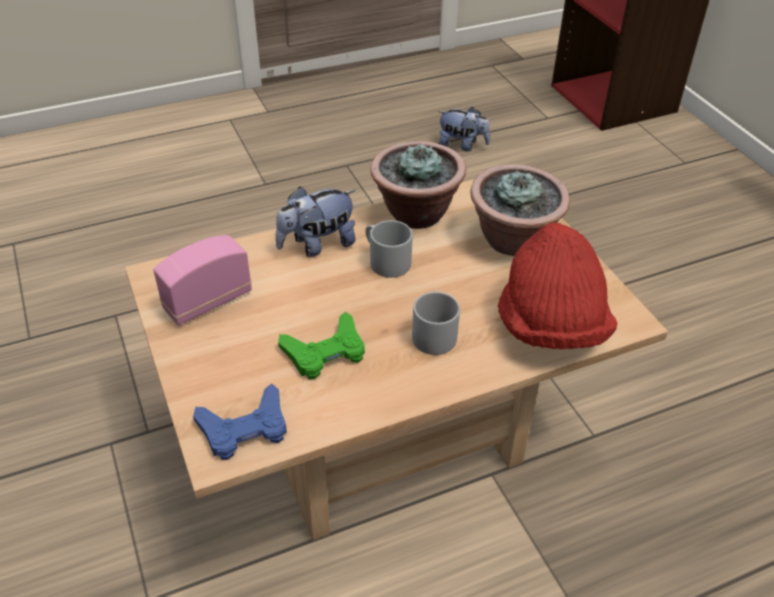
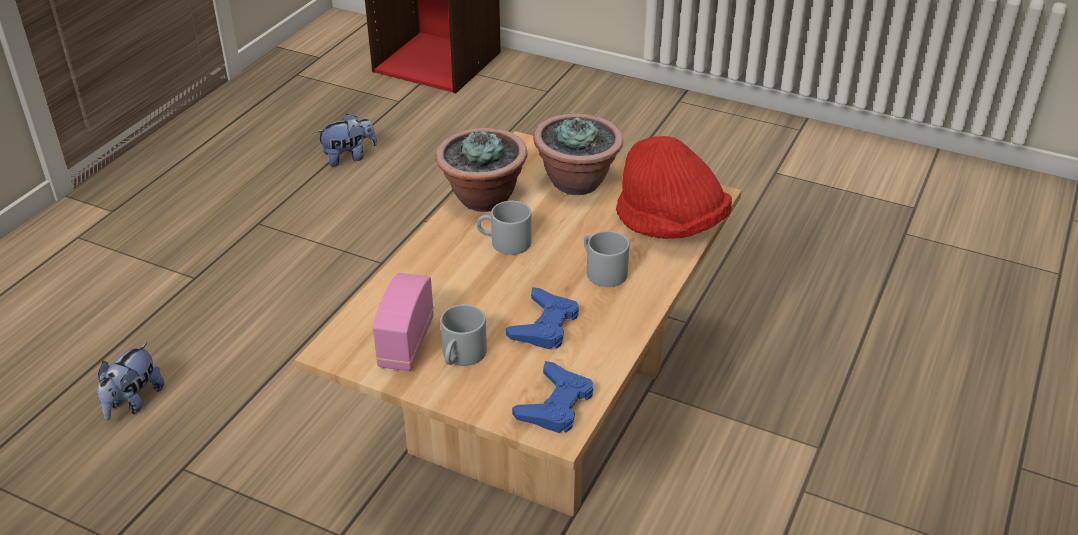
camera: 40 degrees left, 5 degrees down
plush toy [275,187,356,257] -> plush toy moved to [97,342,164,420]
green game controller [278,311,365,379] -> blue game controller [506,287,579,349]
none -> grey mug [440,304,487,366]

